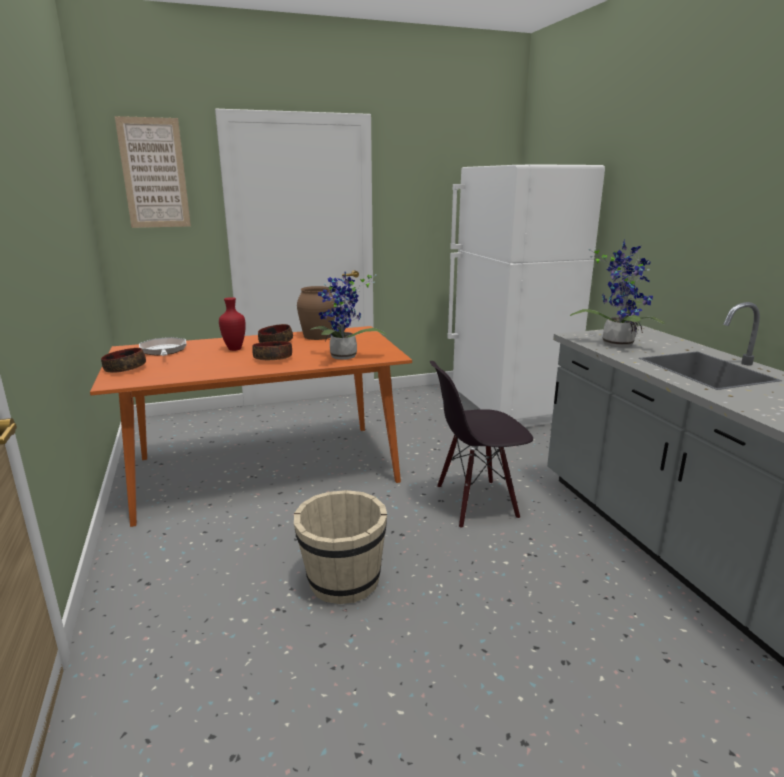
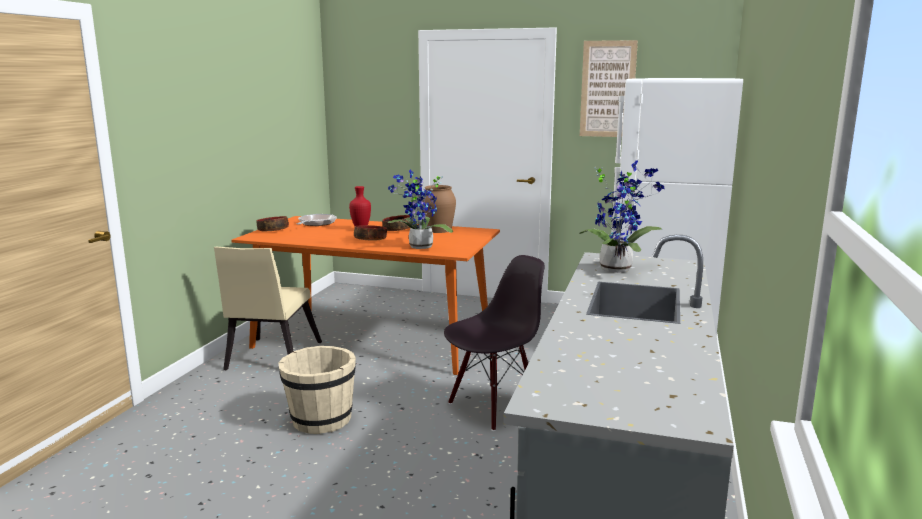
camera: 35 degrees right, 5 degrees down
picture [115,116,191,228] -> picture moved to [580,40,638,137]
black chair [430,361,533,529] -> black chair turned 120 degrees clockwise [444,255,545,431]
none -> beige chair [214,247,322,370]

